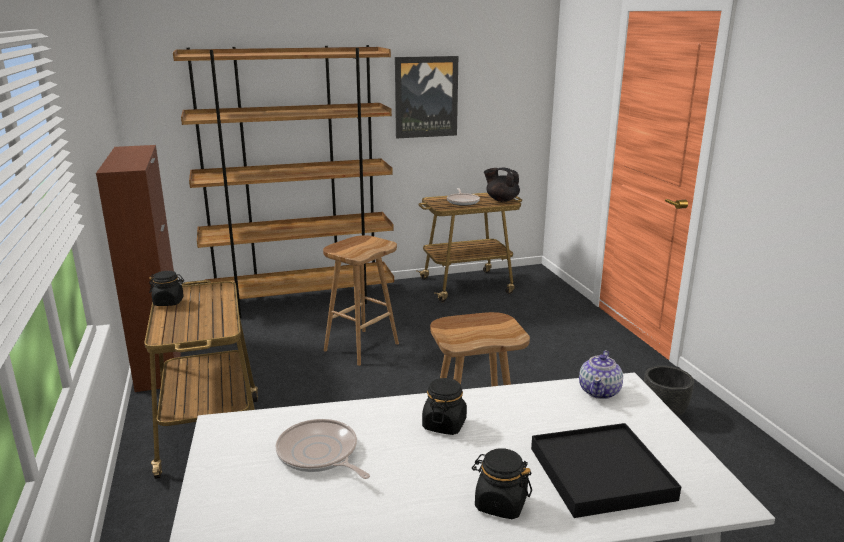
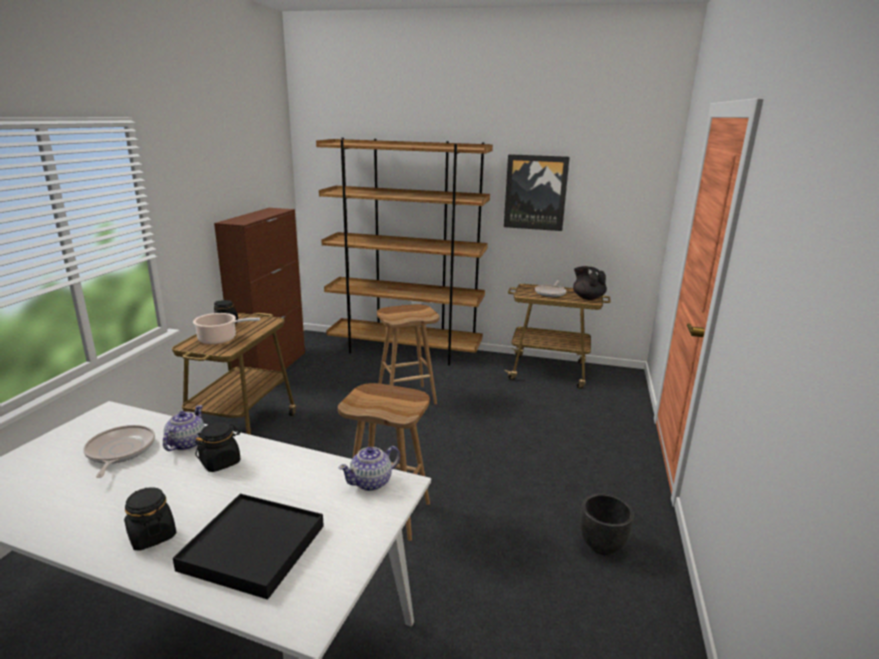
camera: 30 degrees right, 0 degrees up
none -> teapot [163,405,205,451]
none -> cooking pot [193,313,260,345]

